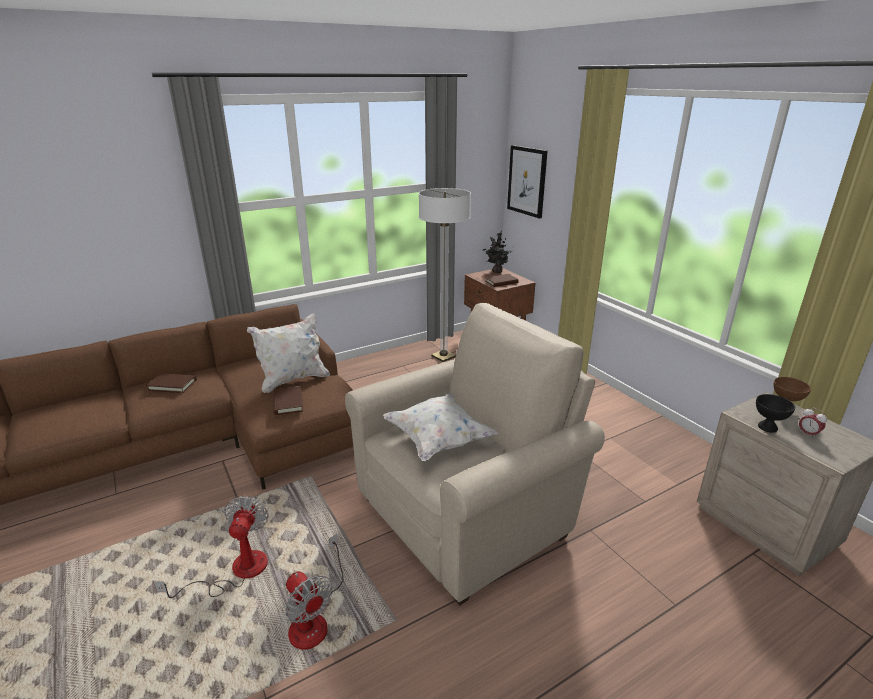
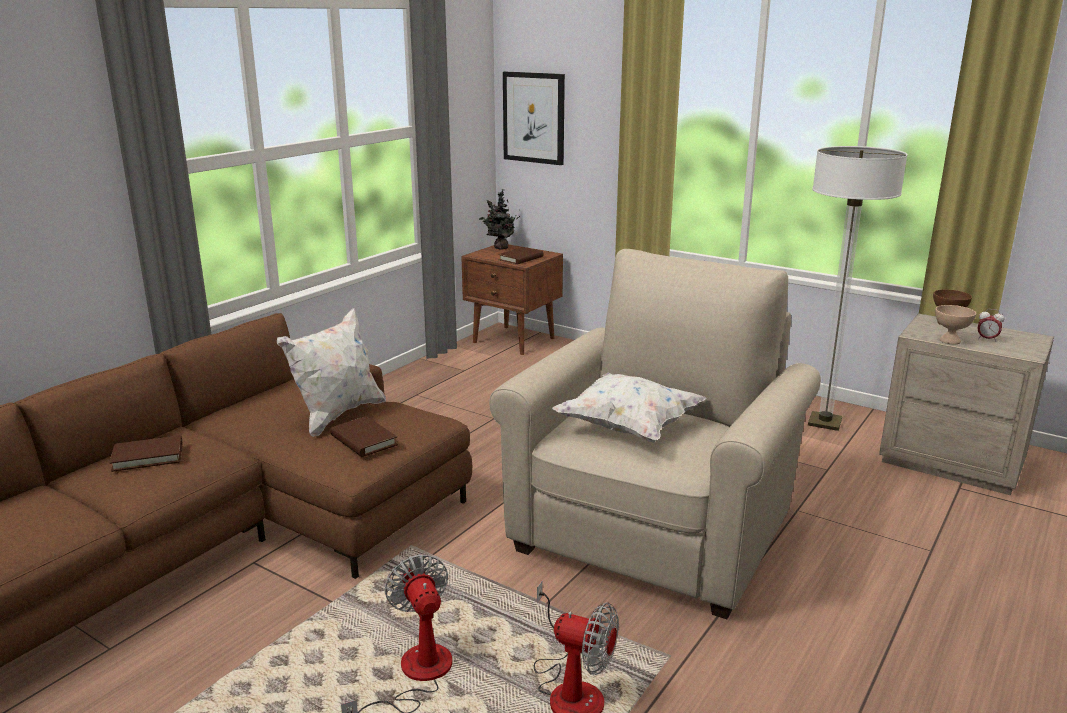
camera: 25 degrees left, 5 degrees down
floor lamp [419,188,471,362] -> floor lamp moved to [808,146,908,431]
black bowl [756,394,795,433] -> beige bowl [935,305,976,345]

